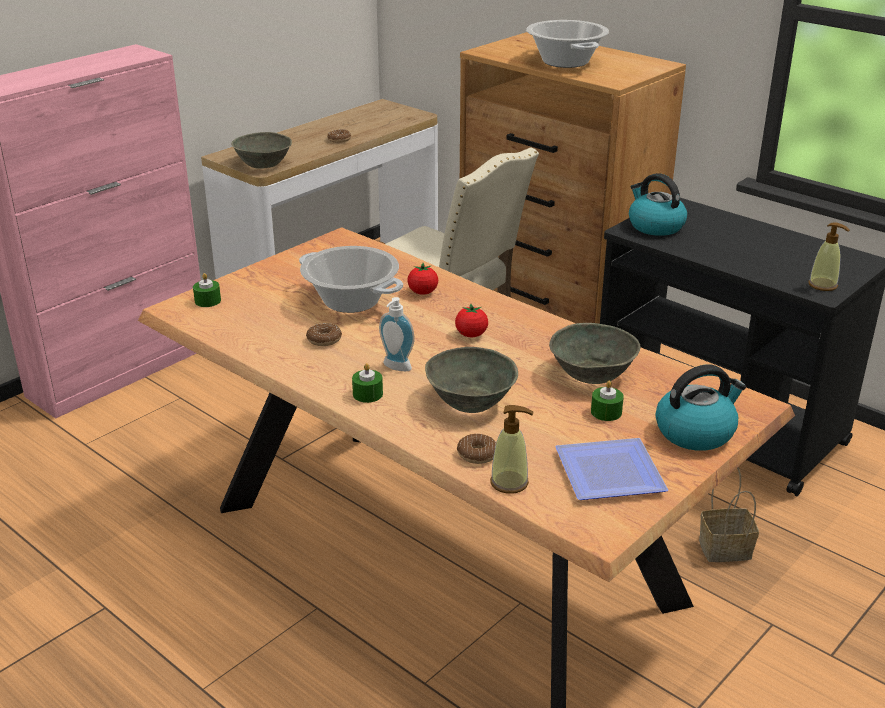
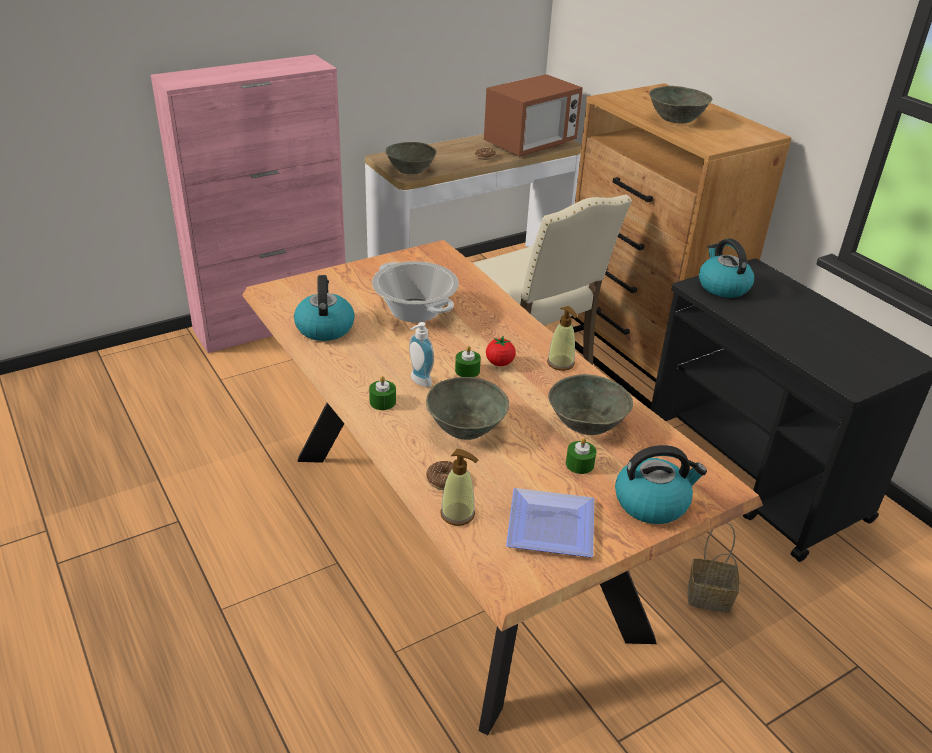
camera: 15 degrees right, 5 degrees up
green candle [193,273,221,307] -> green candle moved to [455,346,481,377]
donut [306,323,342,346] -> none
tomato [407,263,438,295] -> none
cooking pot [526,20,609,68] -> grey bowl [649,86,712,123]
soap dispenser [808,222,850,291] -> soap dispenser moved to [547,306,577,371]
none -> kettle [294,275,355,341]
none -> microwave [484,74,583,156]

